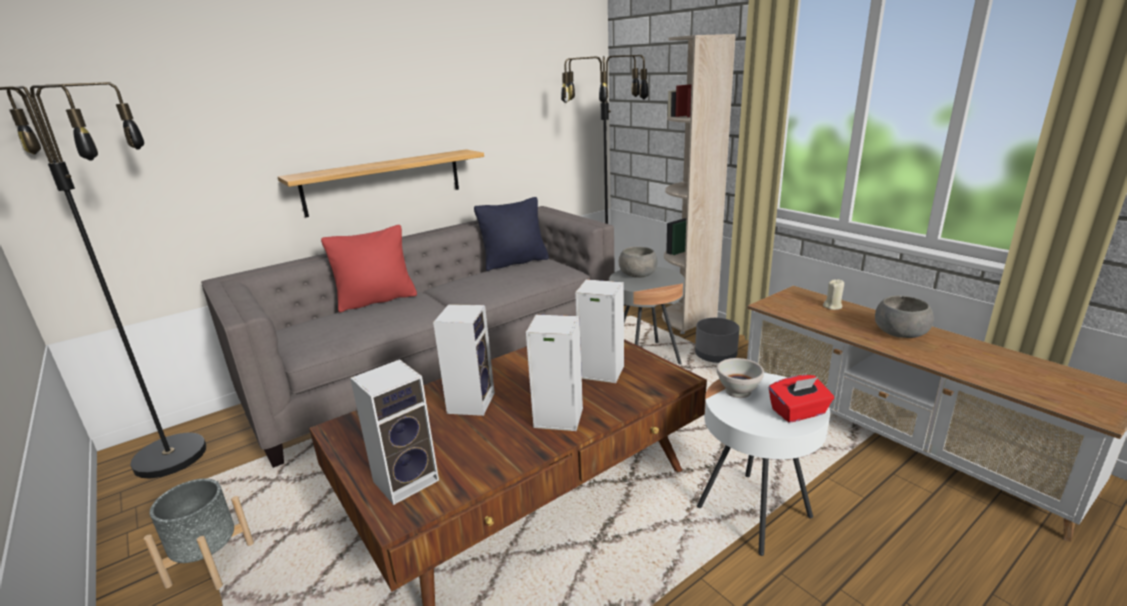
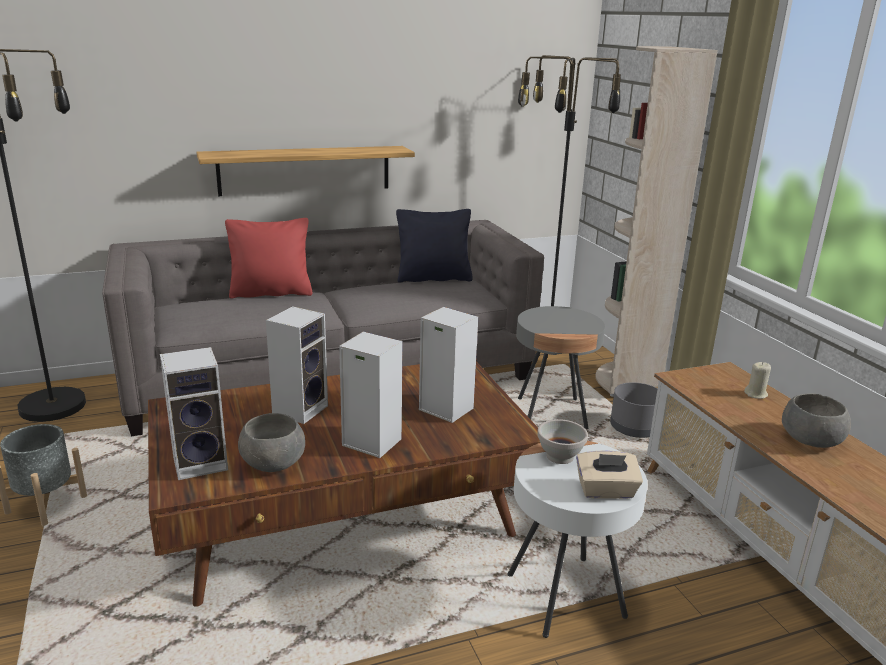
camera: 15 degrees right, 0 degrees up
grey bowl [619,247,658,278] -> grey bowl moved to [238,413,305,472]
red tissue box [769,375,834,423] -> beige tissue box [576,450,643,499]

